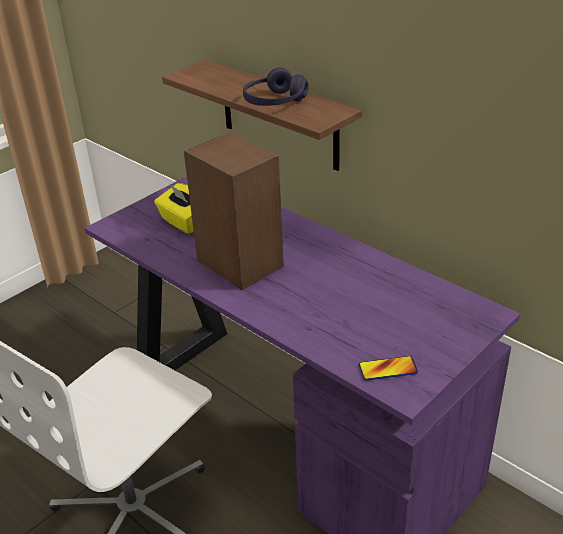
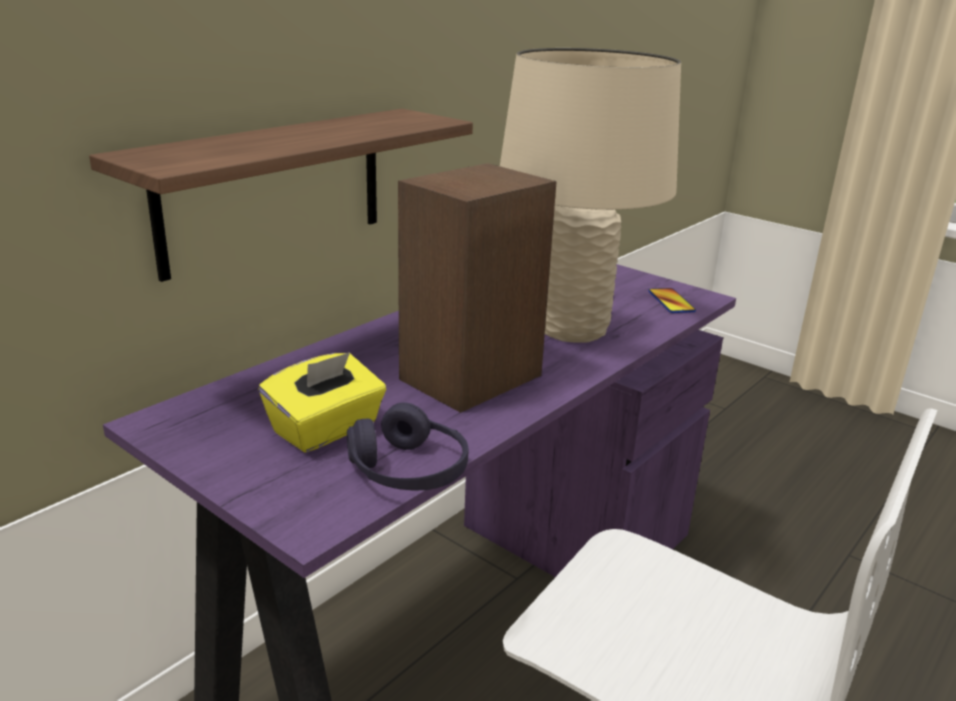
camera: 95 degrees left, 10 degrees down
purple headphones [243,67,308,106] -> purple headphones moved to [347,402,468,490]
none -> beige table lamp [500,48,681,343]

